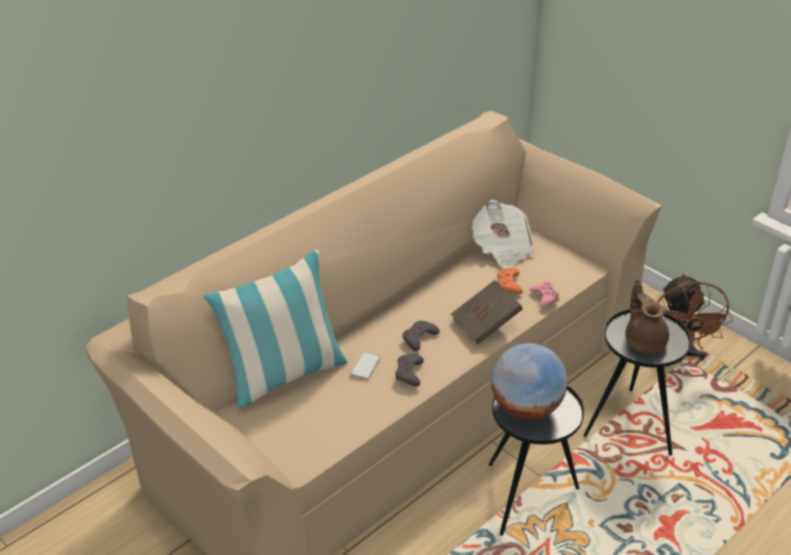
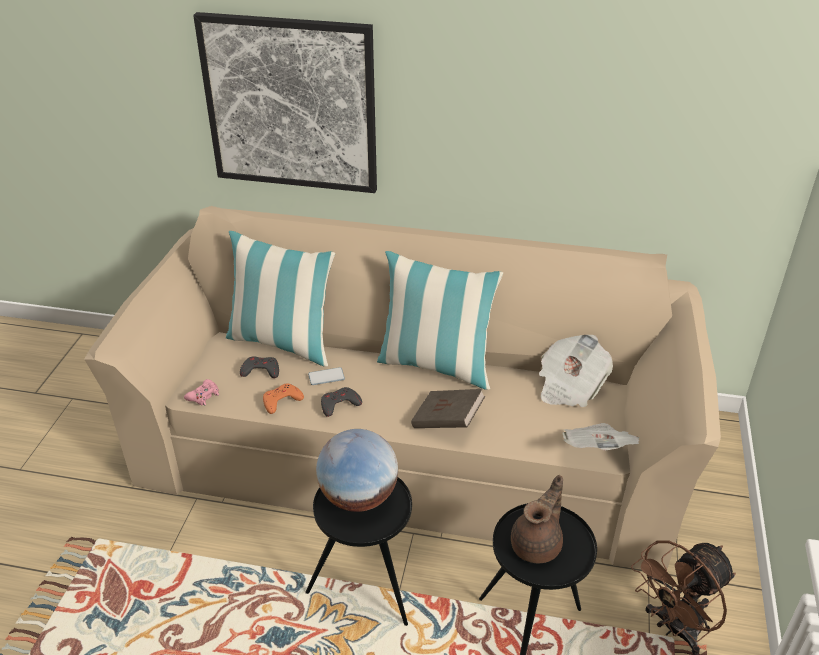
camera: 55 degrees right, 0 degrees up
grey game controller [402,321,440,351] -> grey game controller moved to [240,356,279,378]
orange game controller [497,268,523,294] -> orange game controller moved to [263,384,304,414]
pink game controller [530,281,559,307] -> pink game controller moved to [184,379,219,406]
none -> picture [193,12,377,193]
none -> pillow [377,251,503,390]
none -> newspaper [562,423,639,450]

